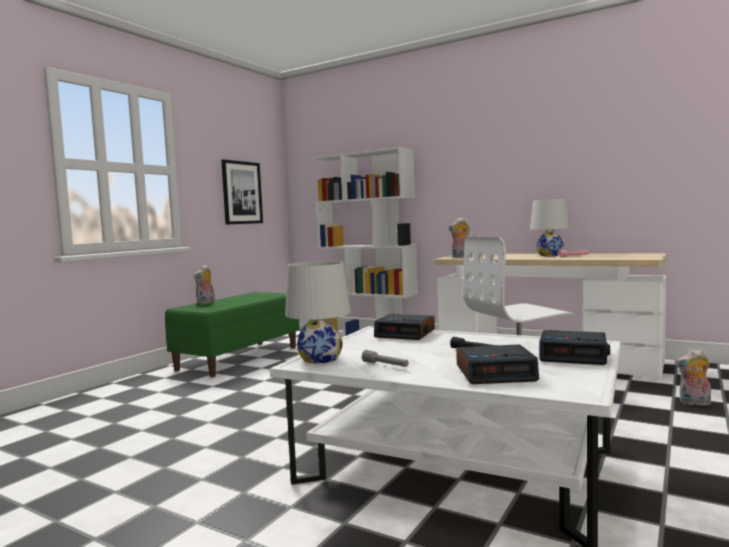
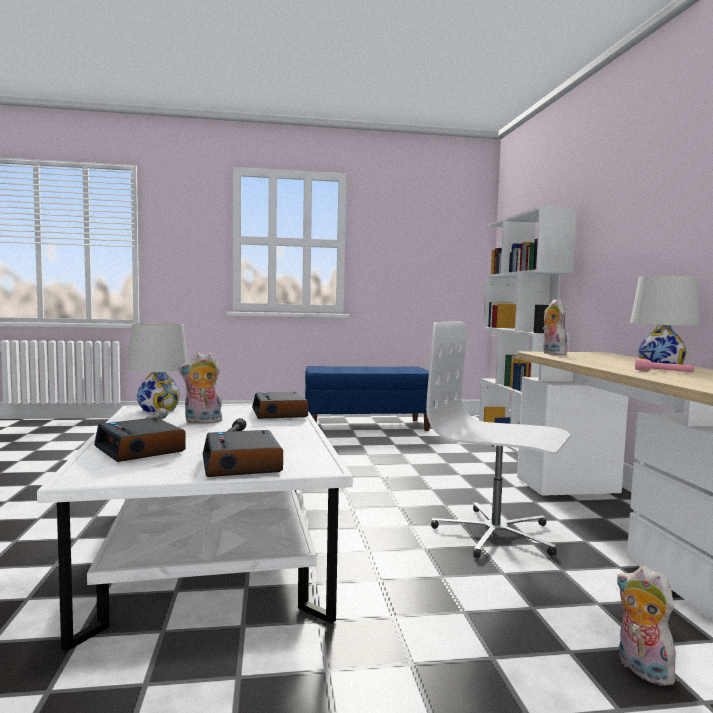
camera: 50 degrees right, 0 degrees up
green bench [165,292,299,377] -> blue bench [305,366,430,431]
plush toy [194,265,215,305] -> plush toy moved to [178,352,224,423]
picture [221,159,263,225] -> none

